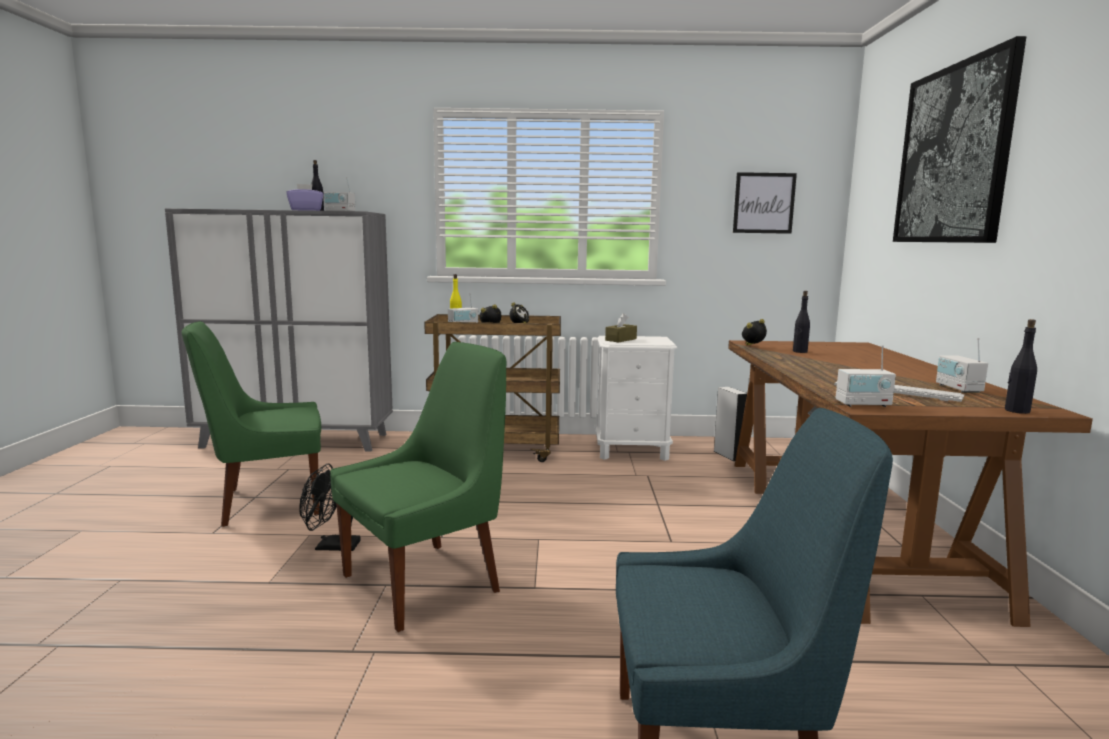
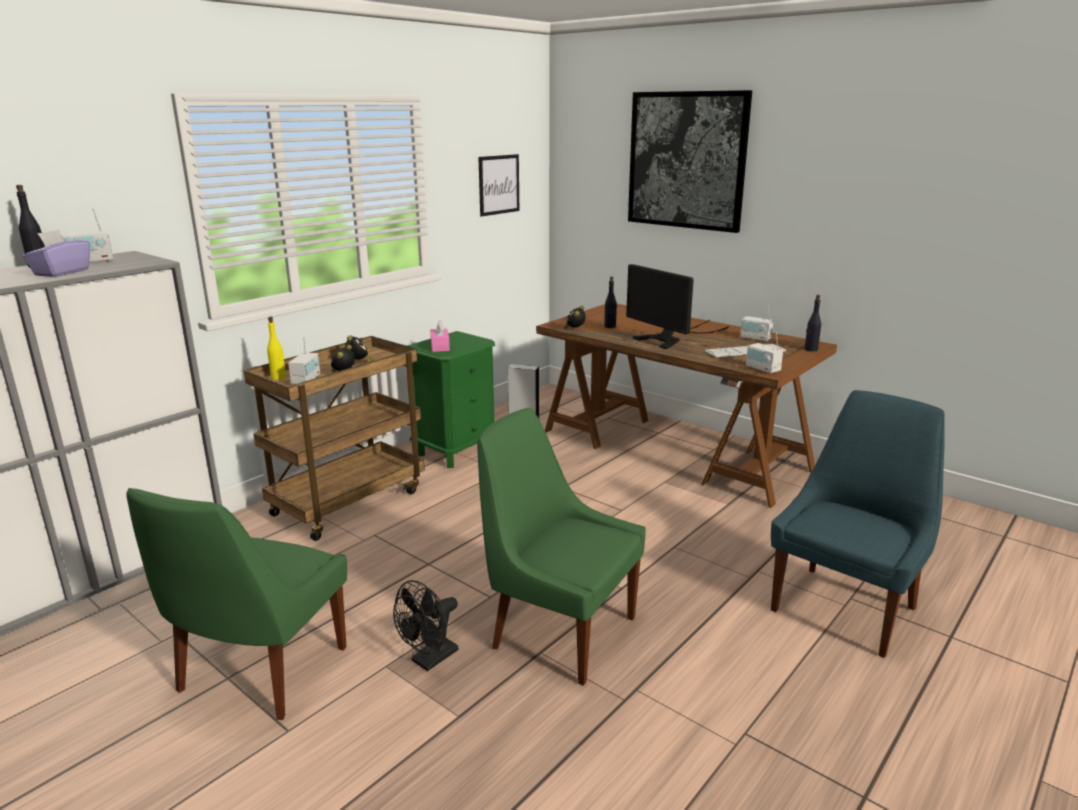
camera: 50 degrees left, 10 degrees up
green chair [330,342,506,632] -> green chair turned 60 degrees counterclockwise [477,408,646,686]
white nightstand [595,336,677,461] -> green nightstand [407,331,495,468]
brown tissue box [605,313,637,342] -> pink tissue box [430,320,450,352]
radio [836,345,896,407] -> radio turned 105 degrees clockwise [746,333,783,374]
none -> monitor [626,264,729,349]

